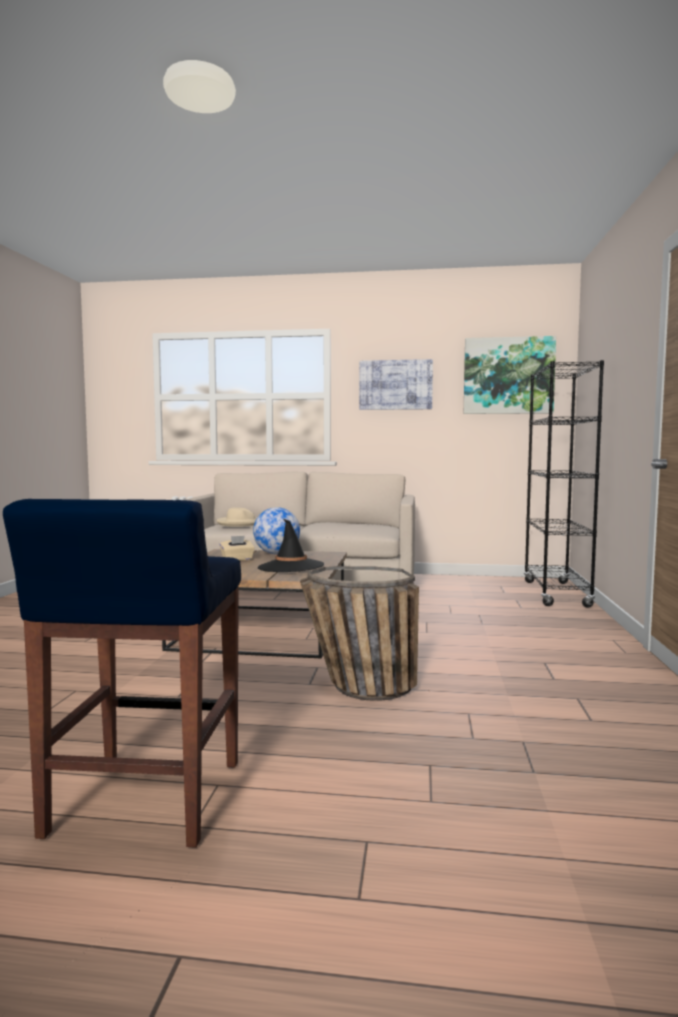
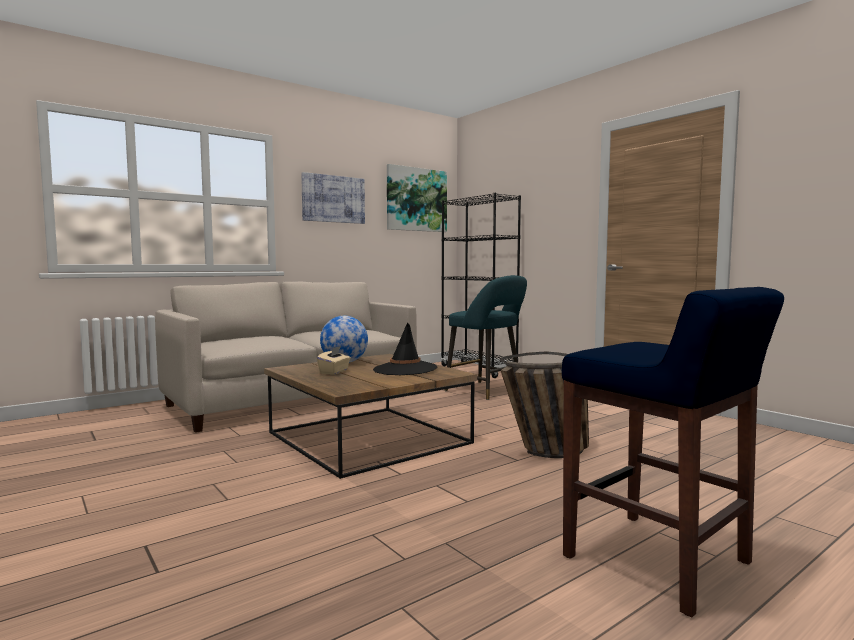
camera: 45 degrees left, 0 degrees up
beige hat [216,507,257,527] -> none
none -> turquoise stool [444,275,527,400]

